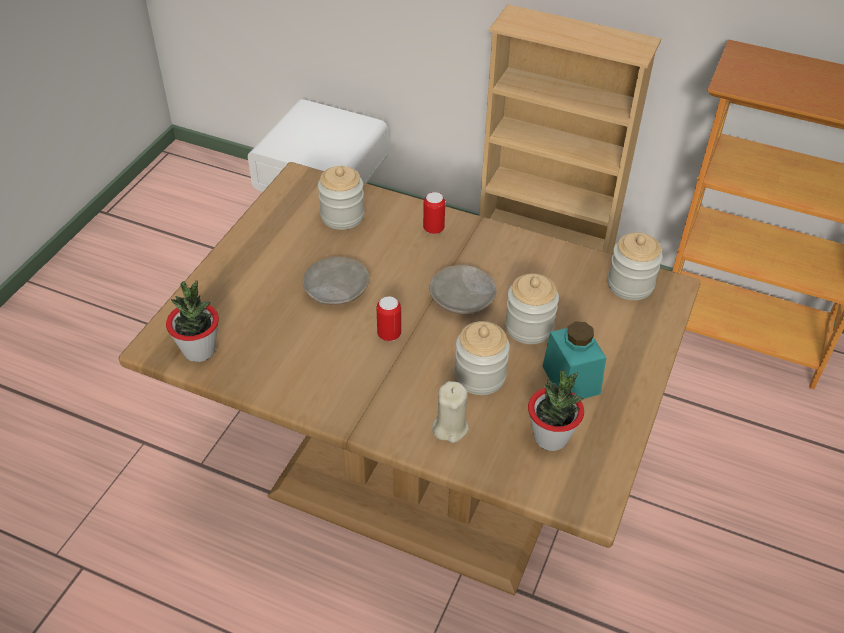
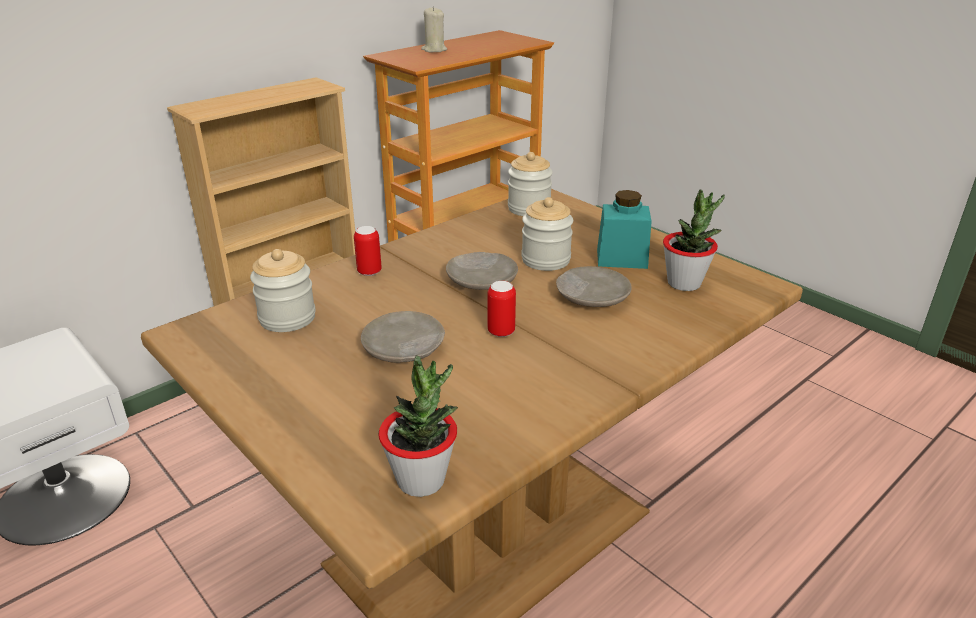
camera: 65 degrees left, 15 degrees down
beige candle [432,381,469,443] -> beige candle moved to [421,6,447,52]
jar [454,321,510,395] -> beige plate [556,266,632,307]

